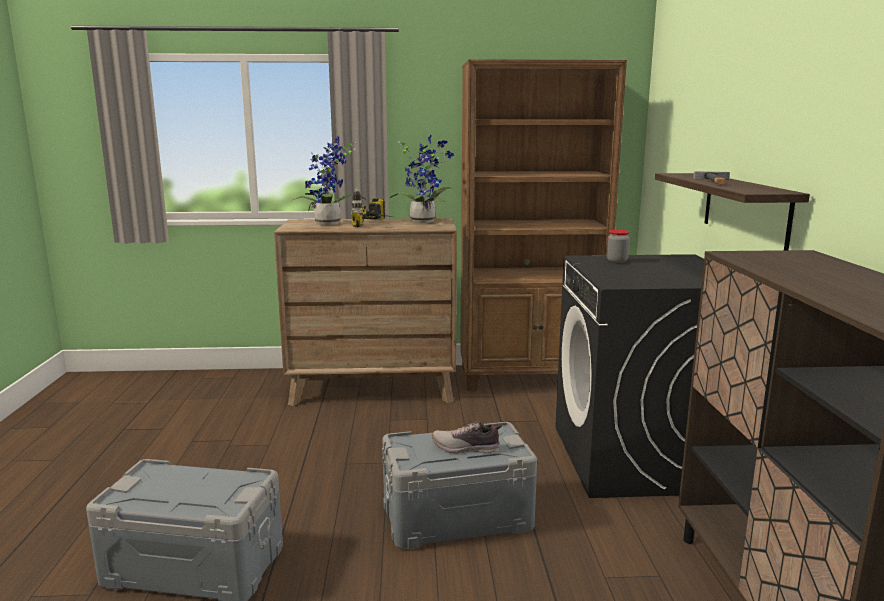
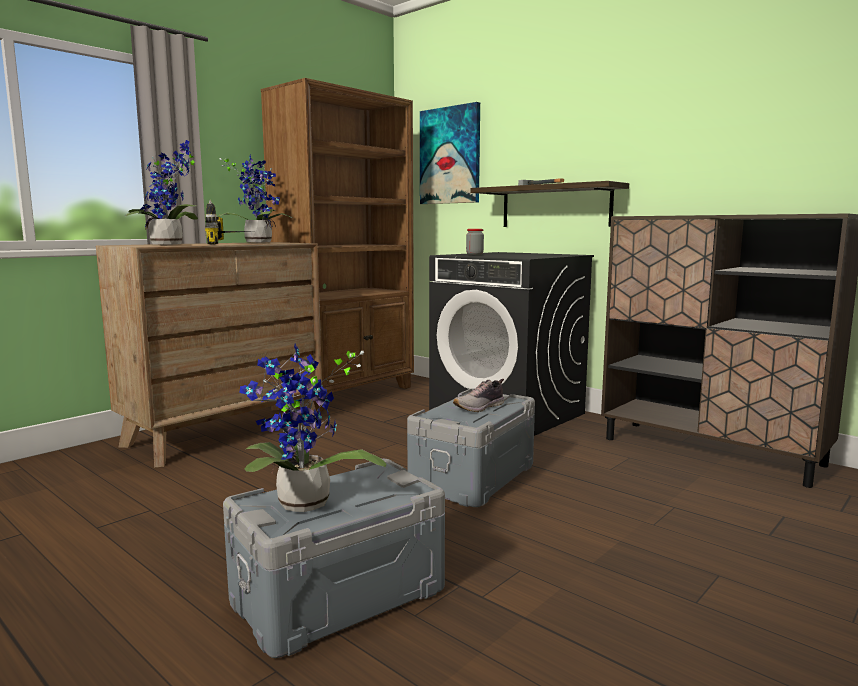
camera: 45 degrees left, 5 degrees down
none -> potted plant [240,344,387,512]
none -> picture [420,102,480,204]

